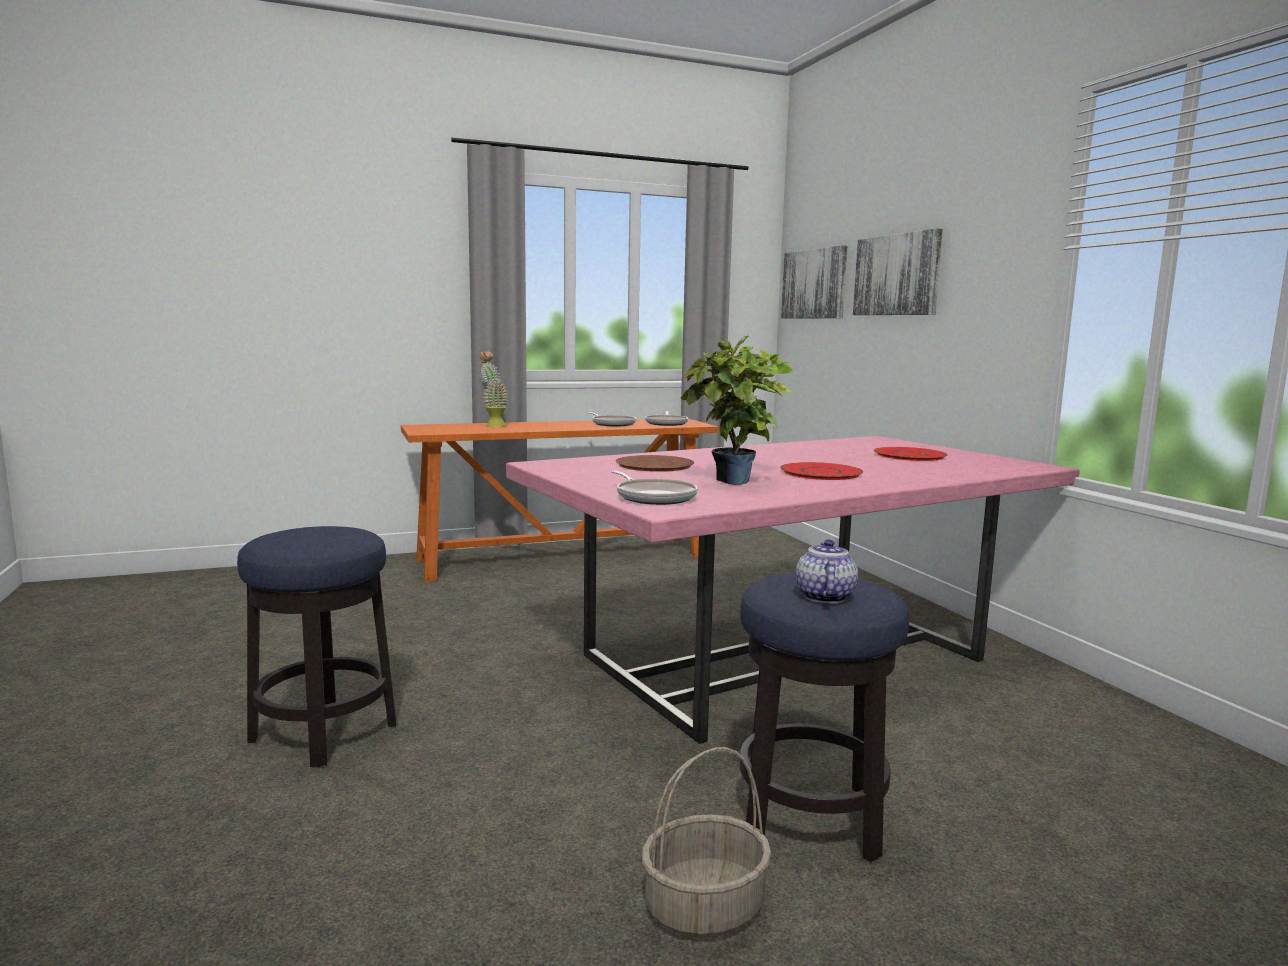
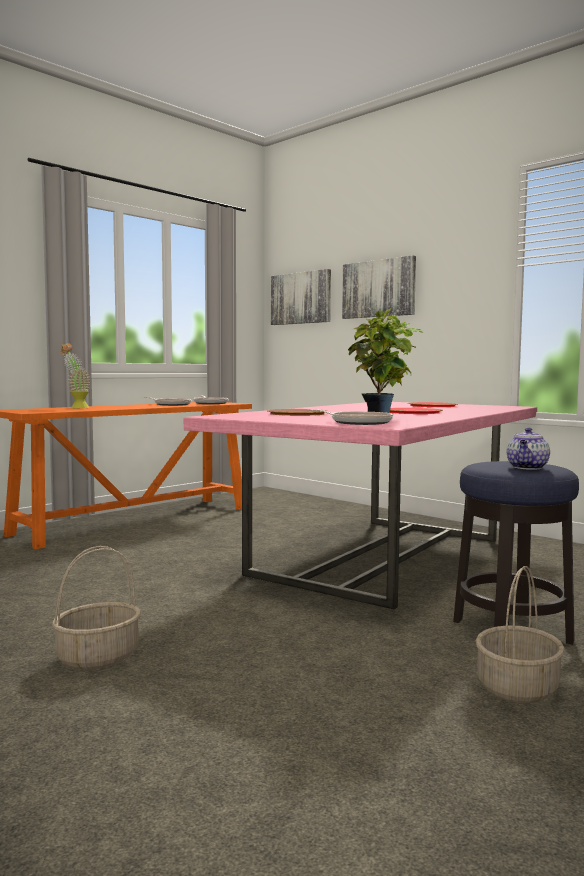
camera: 25 degrees left, 5 degrees down
stool [237,526,396,767] -> basket [52,546,141,669]
teapot [795,539,858,603] -> teapot turned 135 degrees counterclockwise [506,427,550,469]

